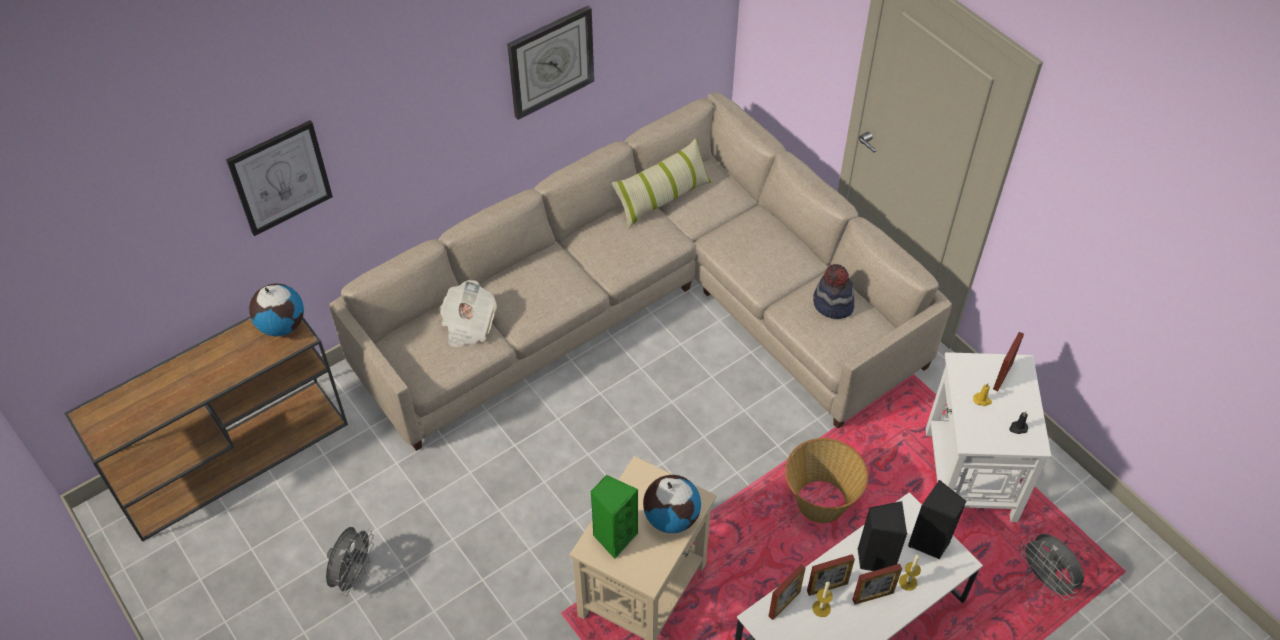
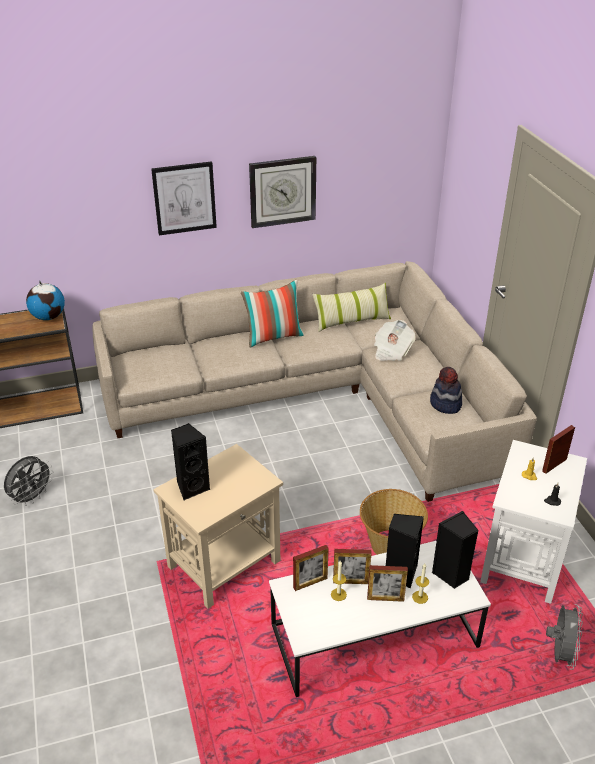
camera: 20 degrees right, 15 degrees down
picture [226,120,333,236] -> picture moved to [151,161,217,236]
newspaper [440,280,497,347] -> newspaper moved to [374,320,416,361]
green speaker [590,475,638,559] -> black speaker [171,423,210,500]
globe [643,475,701,533] -> none
grey fan [1020,534,1084,601] -> grey fan turned 150 degrees counterclockwise [546,604,583,670]
none -> pillow [241,280,304,348]

